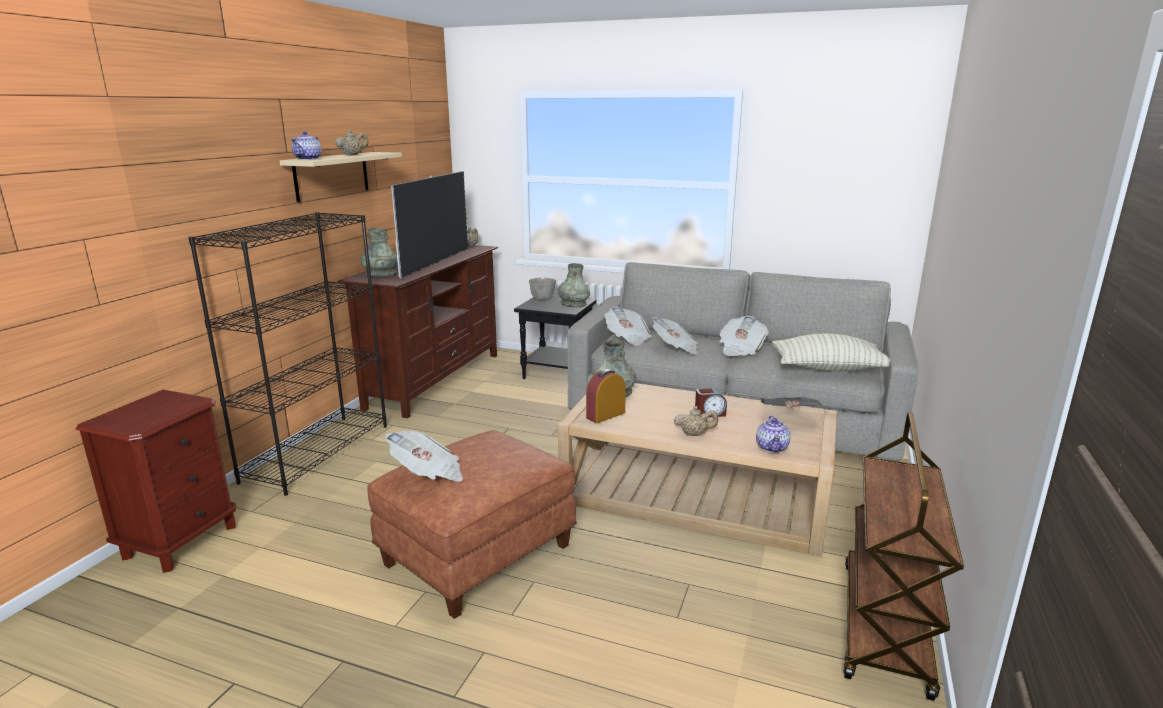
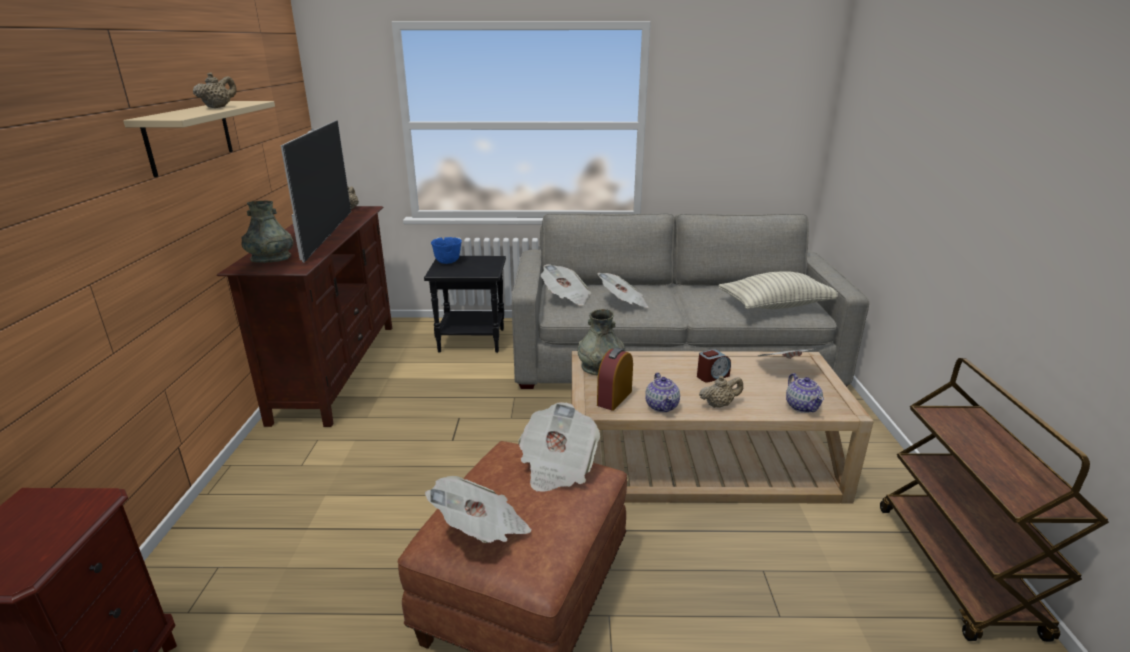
camera: 20 degrees left, 5 degrees up
black bookcase [188,212,387,496] -> none
teapot [291,131,322,160] -> teapot moved to [645,373,680,412]
grey bowl [529,278,556,301] -> blue bowl [431,237,462,264]
grey vase [558,263,590,307] -> none
newspaper [719,316,769,356] -> newspaper moved to [518,402,600,492]

